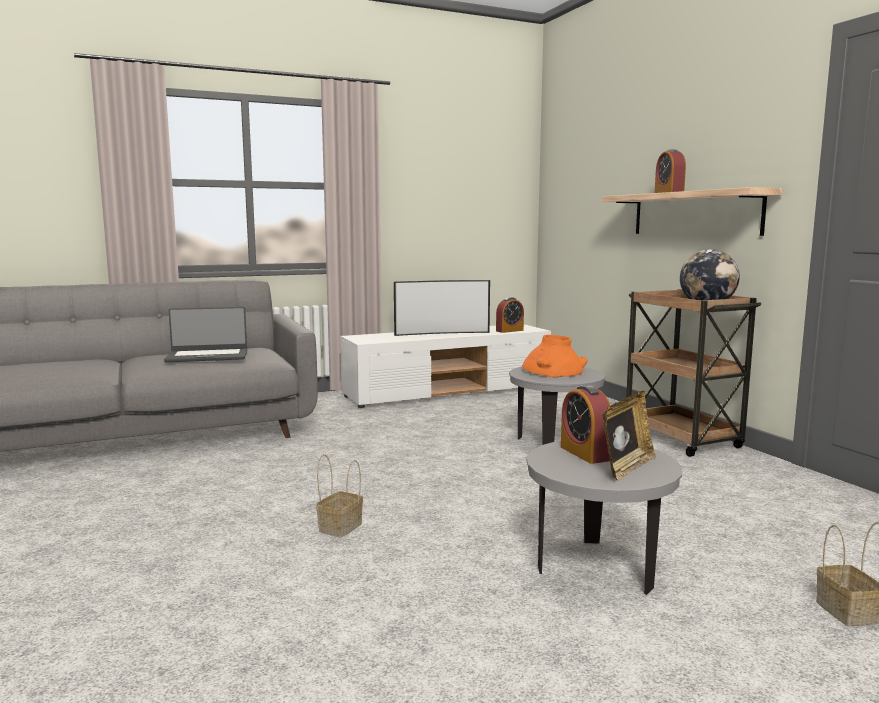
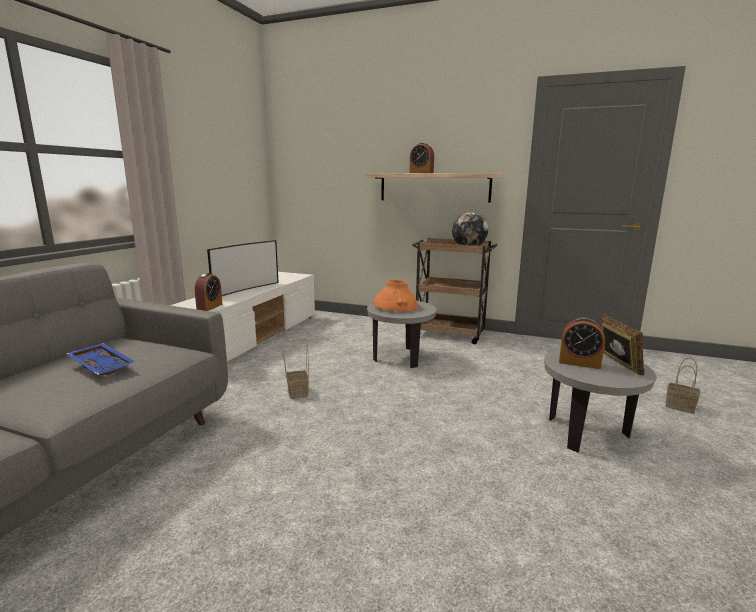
camera: 45 degrees left, 5 degrees up
laptop [164,307,247,362] -> blue tray [66,343,136,375]
basket [316,454,363,537] -> basket moved to [283,348,309,399]
alarm clock [496,297,524,333] -> alarm clock moved to [195,273,222,311]

